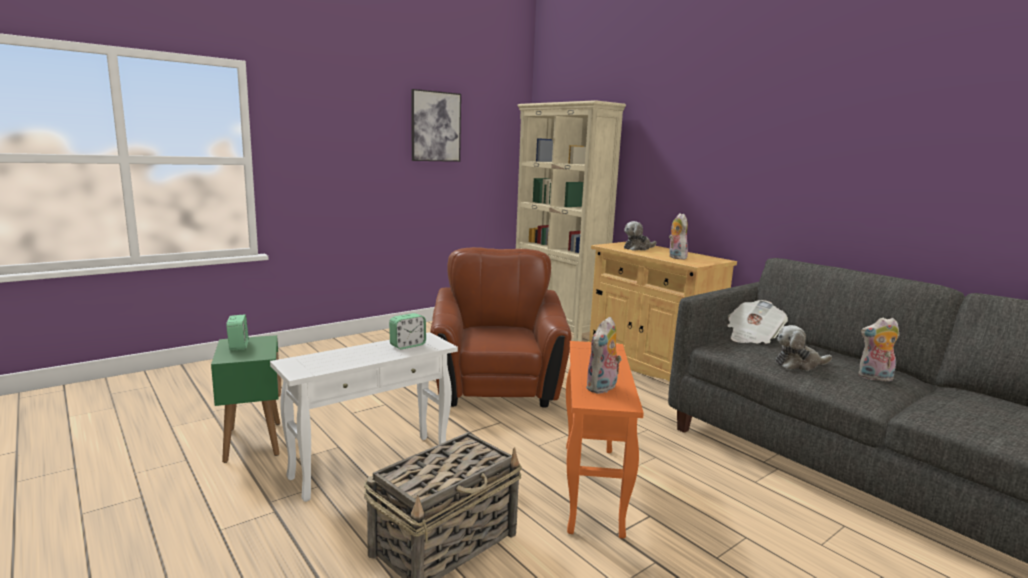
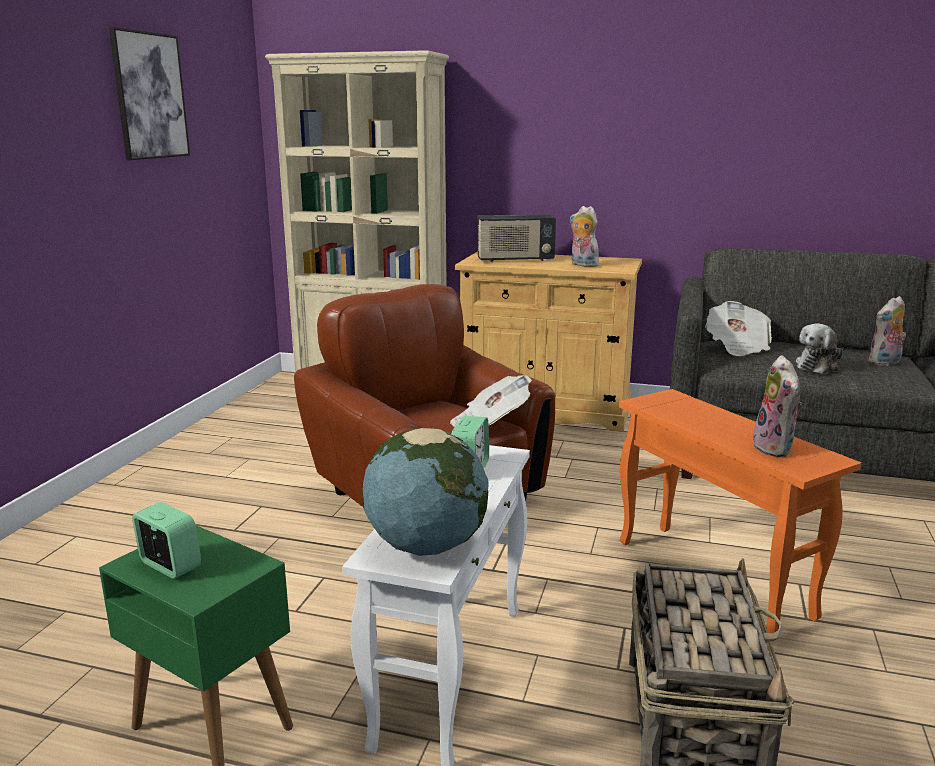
camera: 35 degrees left, 5 degrees up
plush toy [624,221,656,251] -> radio [478,215,556,262]
none -> globe [362,428,489,556]
none -> newspaper [450,375,532,427]

